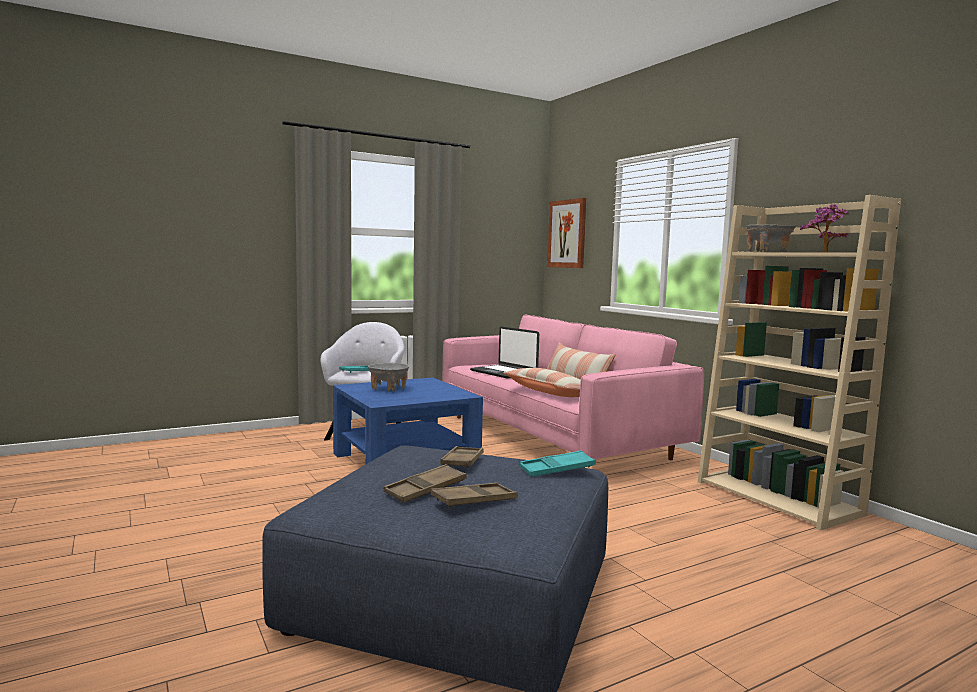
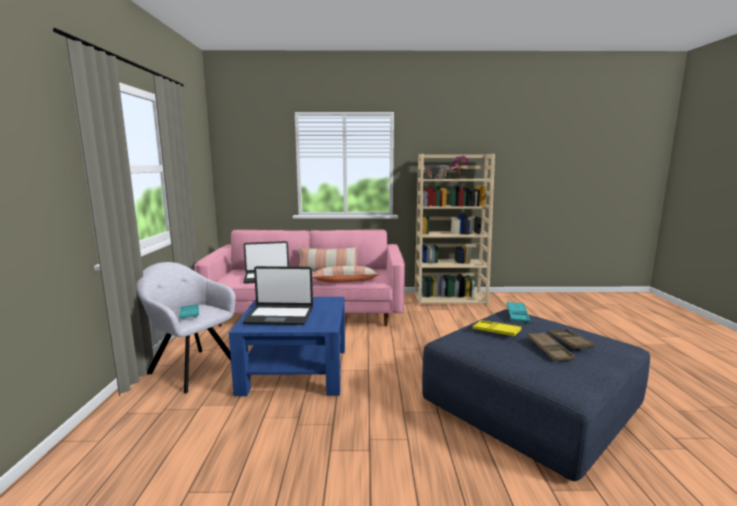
camera: 60 degrees left, 5 degrees up
grey bowl [368,362,409,392] -> laptop [243,266,313,325]
brown tray [440,446,484,469] -> yellow tray [473,320,521,337]
picture [547,198,587,268] -> none

